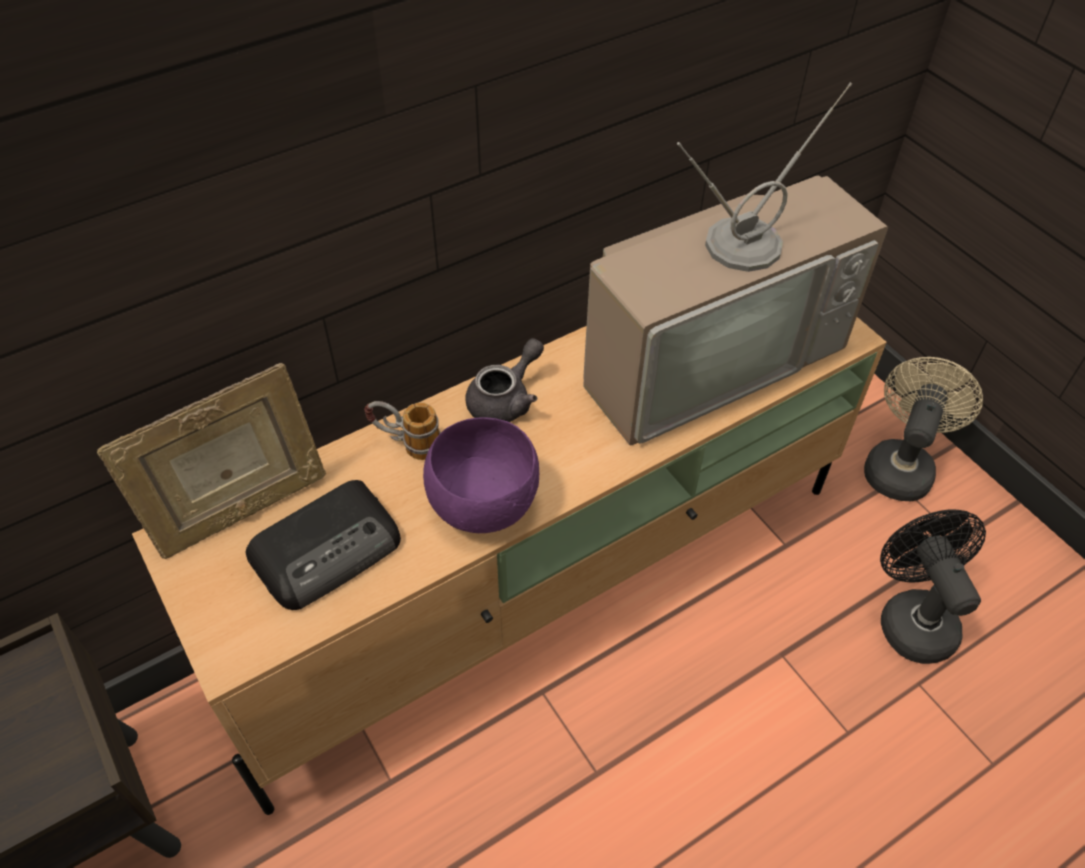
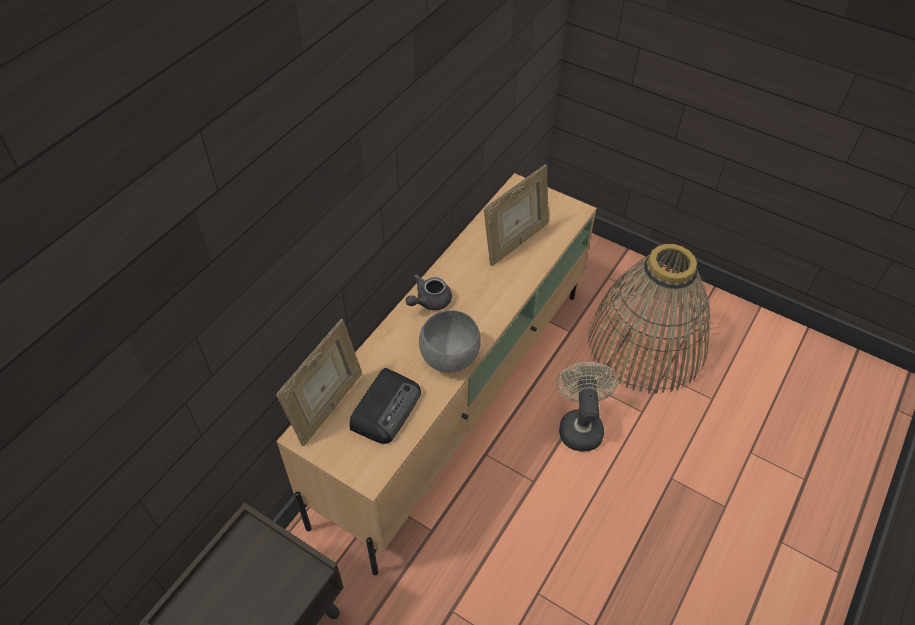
camera: 25 degrees left, 0 degrees up
mug [364,401,441,460] -> none
purple bowl [423,417,539,533] -> grey bowl [419,310,481,373]
grey teapot [465,338,544,422] -> grey teapot turned 150 degrees counterclockwise [406,274,452,310]
television [583,82,888,446] -> picture frame [484,164,549,266]
beige fan [864,357,983,501] -> beige fan moved to [557,362,618,452]
black fan [880,510,986,664] -> basket [588,244,710,394]

